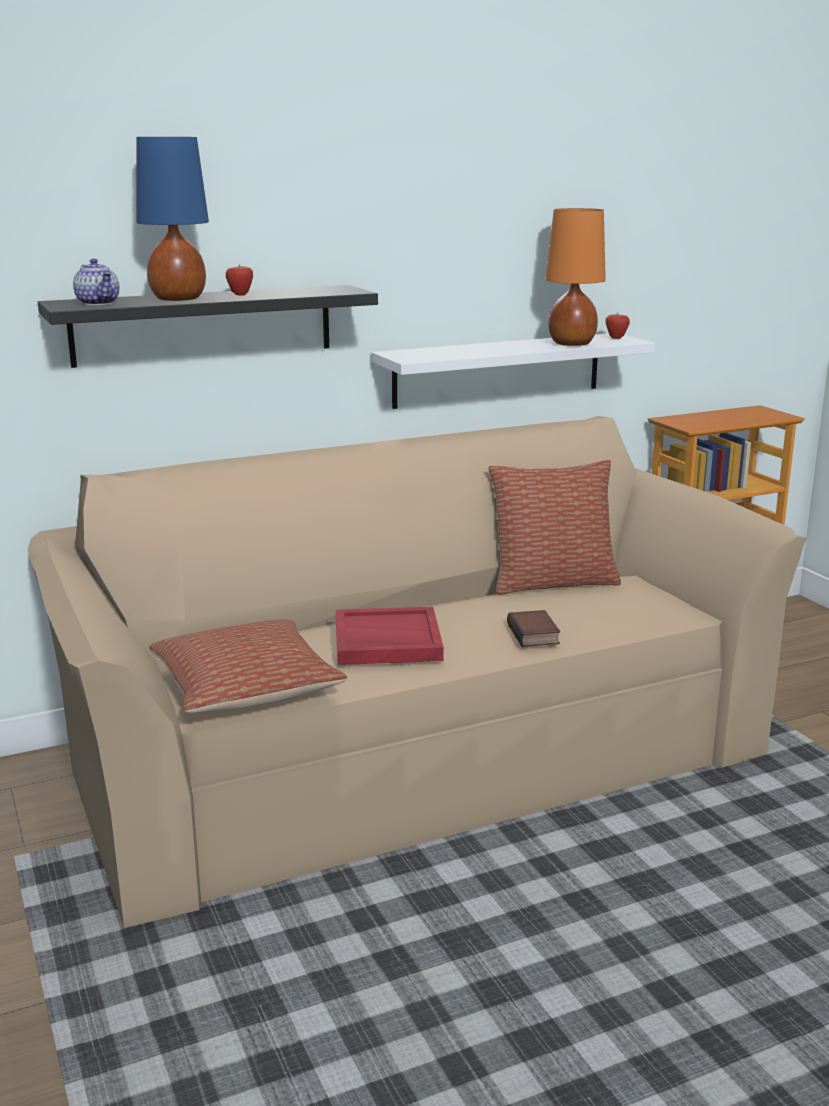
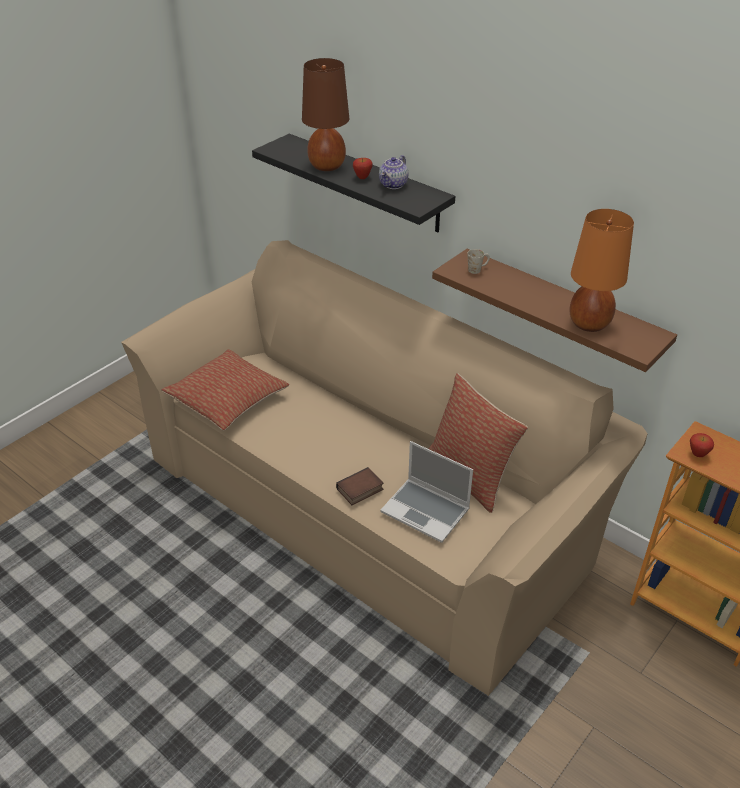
camera: 65 degrees right, 20 degrees up
teapot [73,259,119,306] -> teapot moved to [379,155,408,189]
blue table lamp [136,137,209,301] -> brown table lamp [302,58,349,171]
red tray [336,607,444,665] -> none
white shelf [371,333,655,409] -> brown shelf [432,249,677,372]
apple [605,313,630,339] -> apple moved to [690,433,714,457]
none -> laptop [380,441,473,543]
none -> white mug [467,249,490,274]

